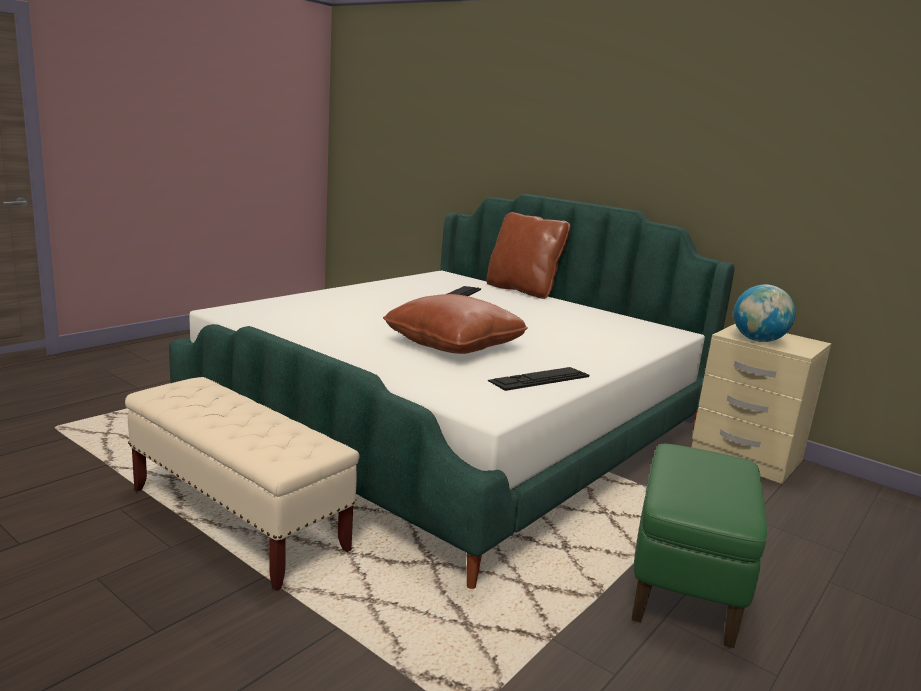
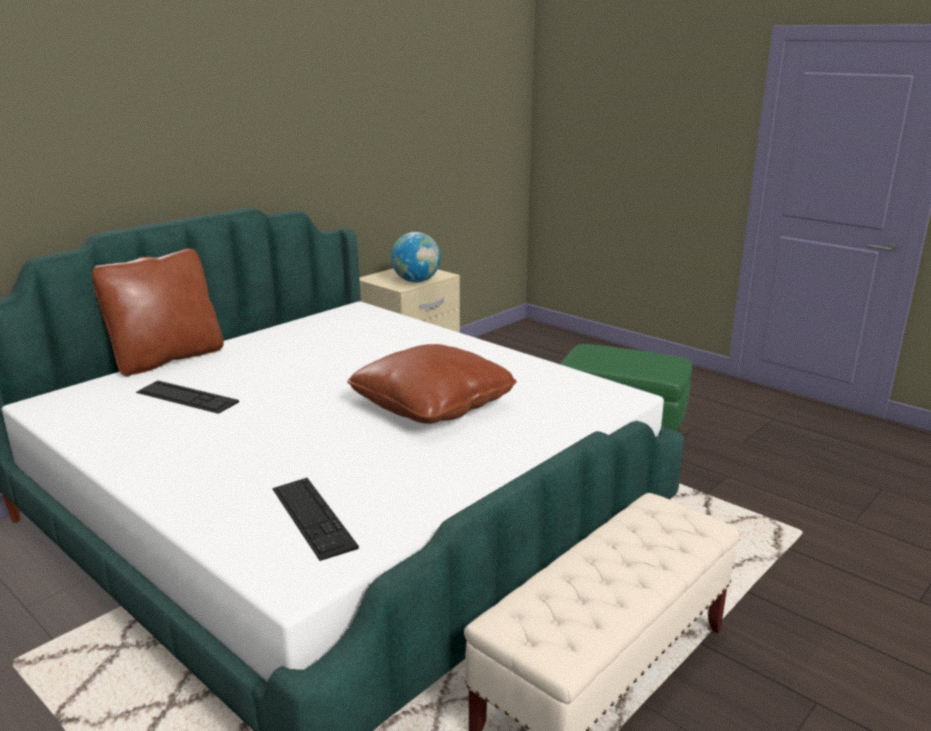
camera: 85 degrees left, 5 degrees up
keyboard [488,367,589,391] -> keyboard moved to [273,478,359,561]

